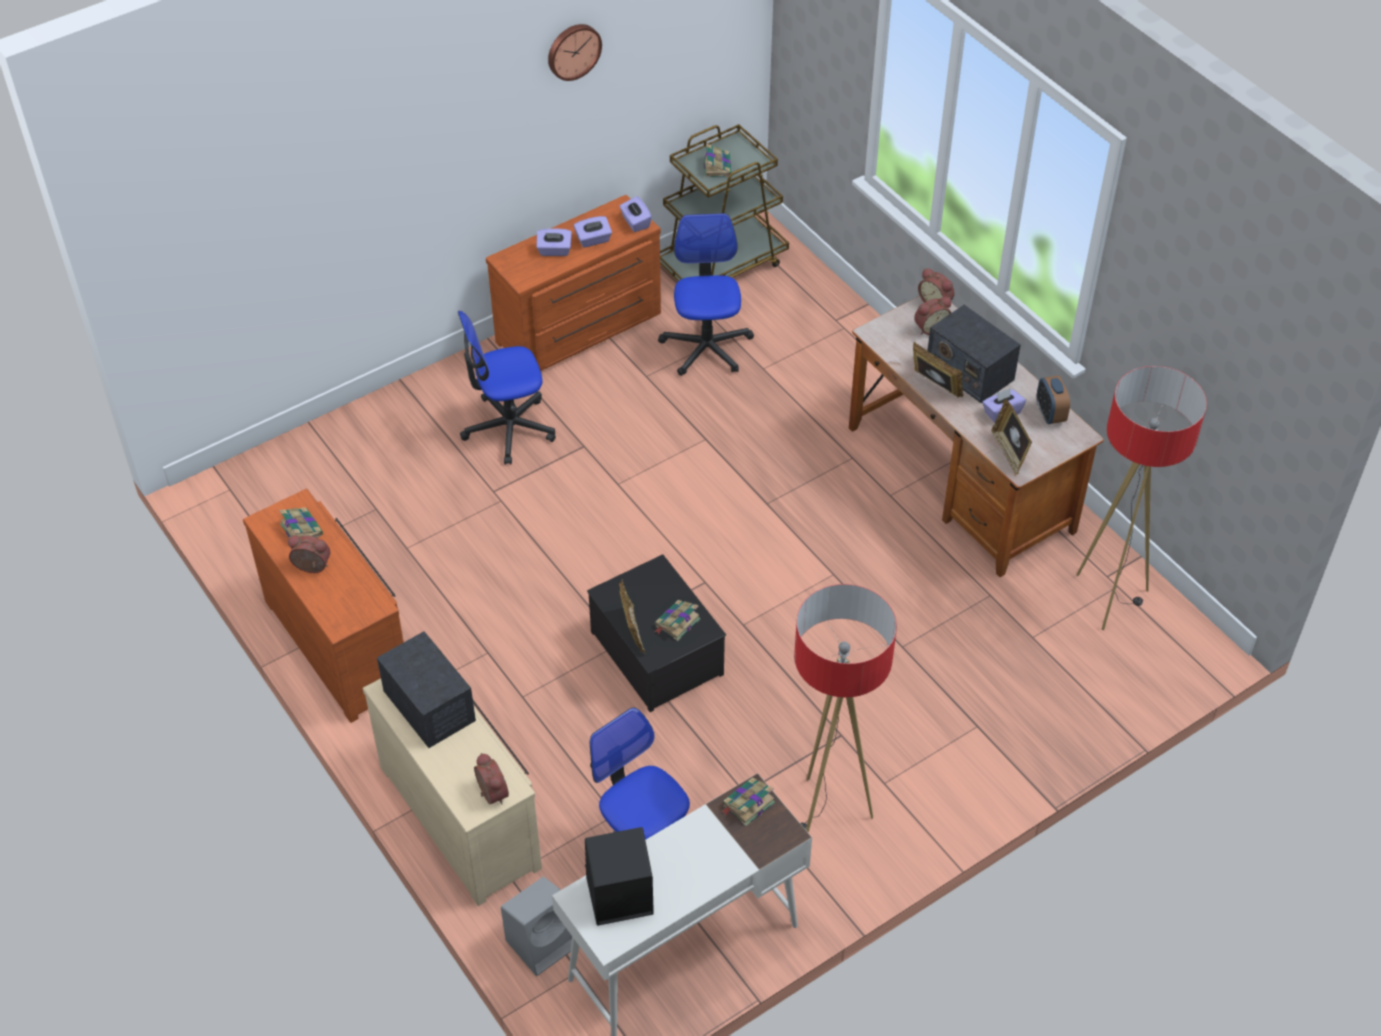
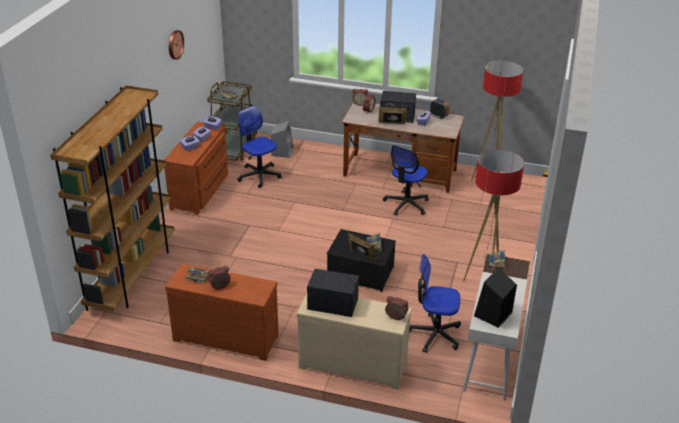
camera: 40 degrees left, 15 degrees down
office chair [458,311,556,465] -> office chair moved to [383,145,429,216]
grey speaker [501,877,572,976] -> grey speaker moved to [271,121,294,158]
picture frame [991,399,1032,476] -> none
none -> brown bookcase [50,85,175,311]

